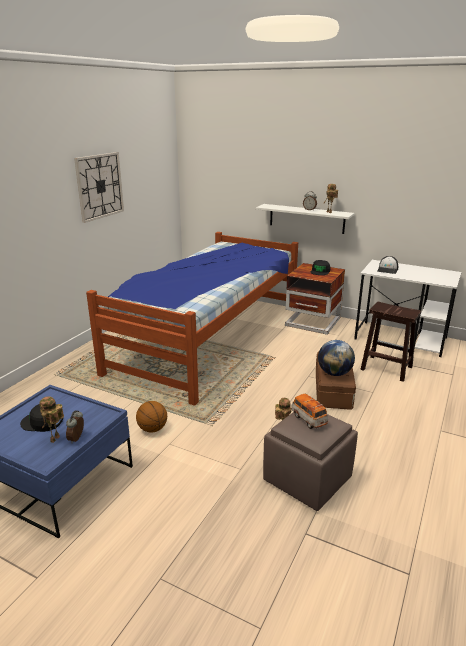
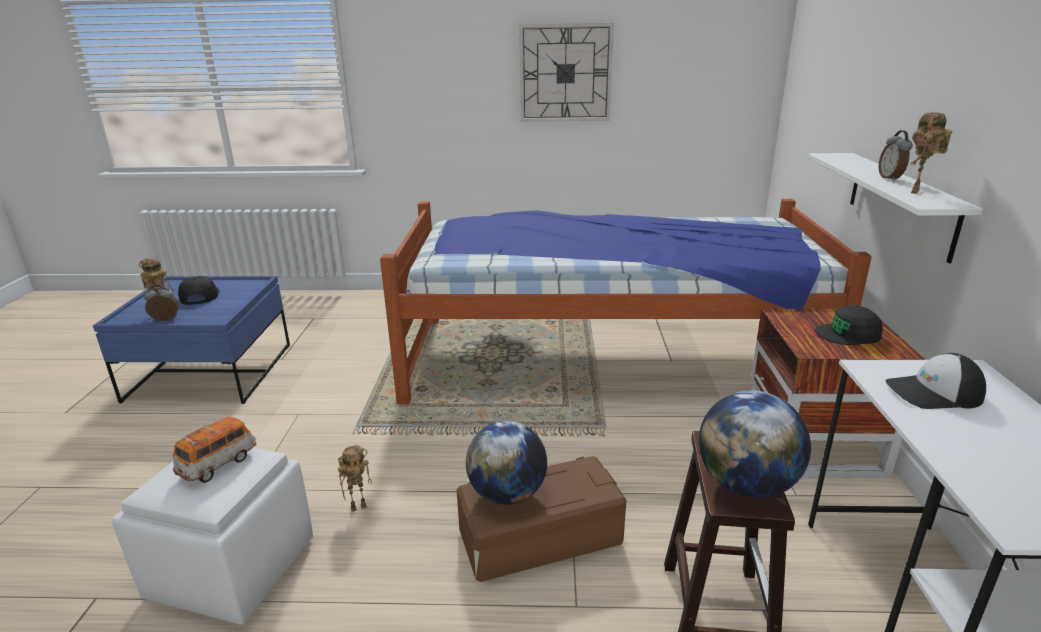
camera: 65 degrees right, 0 degrees up
basketball [136,401,167,433] -> none
brown ottoman [263,412,358,511] -> white ottoman [112,448,313,625]
none -> globe [699,391,811,498]

